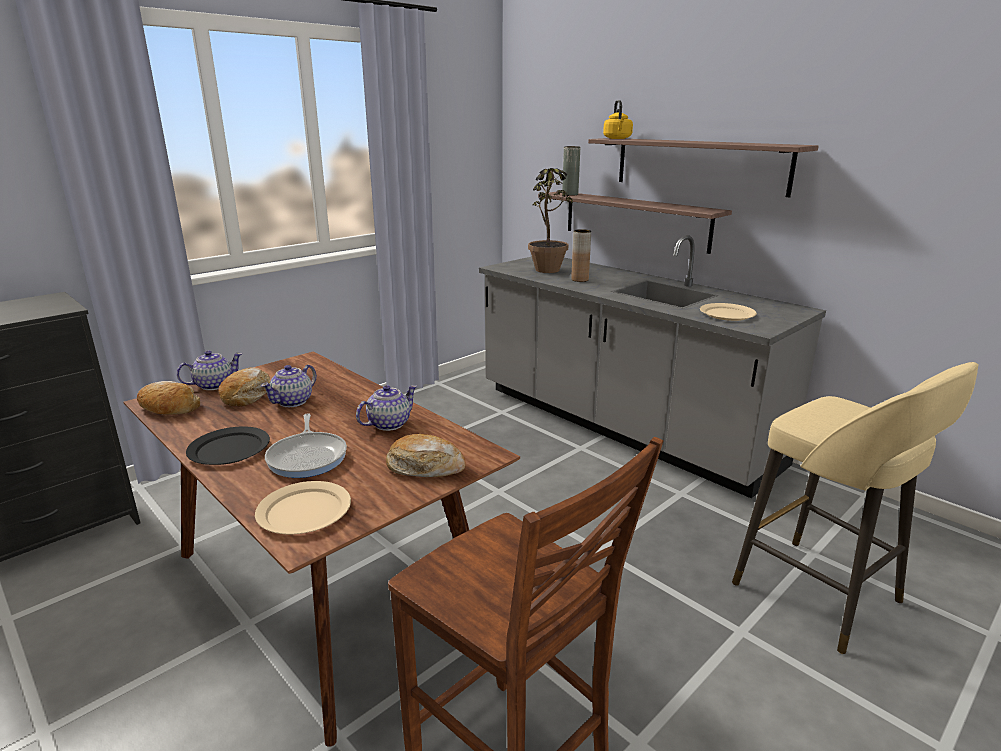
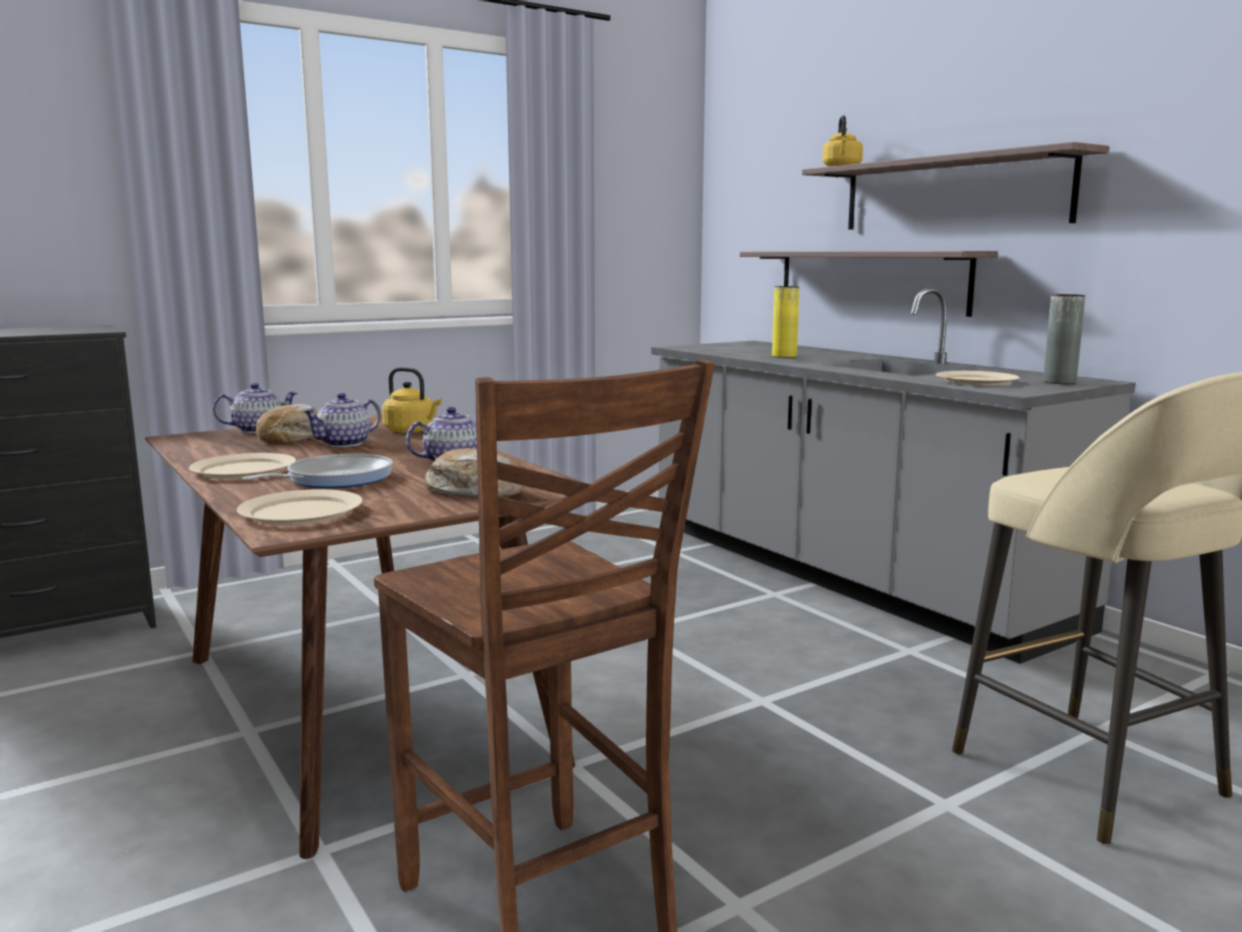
camera: 10 degrees right, 10 degrees down
bread [137,381,200,415] -> none
black plate [186,426,270,465] -> beige plate [189,453,296,479]
frying pan [265,414,347,478] -> frying pan turned 135 degrees counterclockwise [242,454,393,488]
potted plant [528,168,573,273] -> none
grey vase [562,146,580,196] -> grey vase moved to [1043,294,1085,384]
brown vase [571,229,591,282] -> yellow vase [772,286,800,358]
none -> yellow kettle [382,367,442,433]

